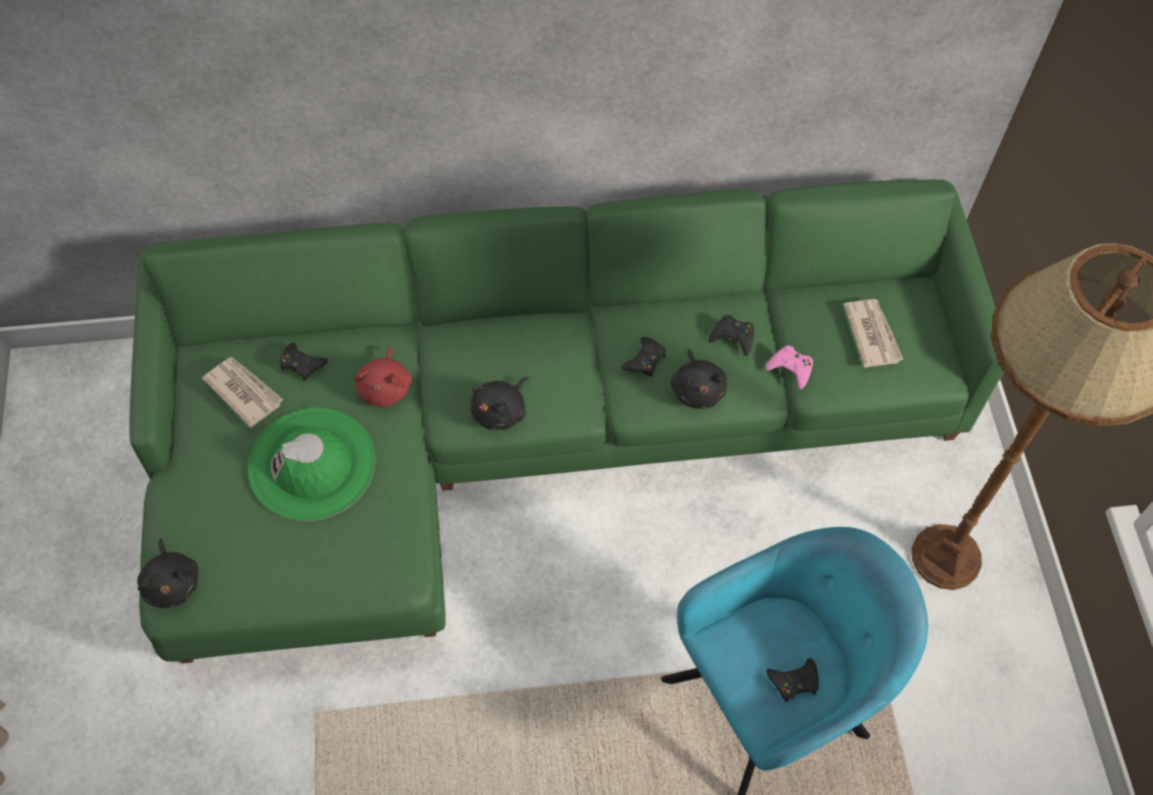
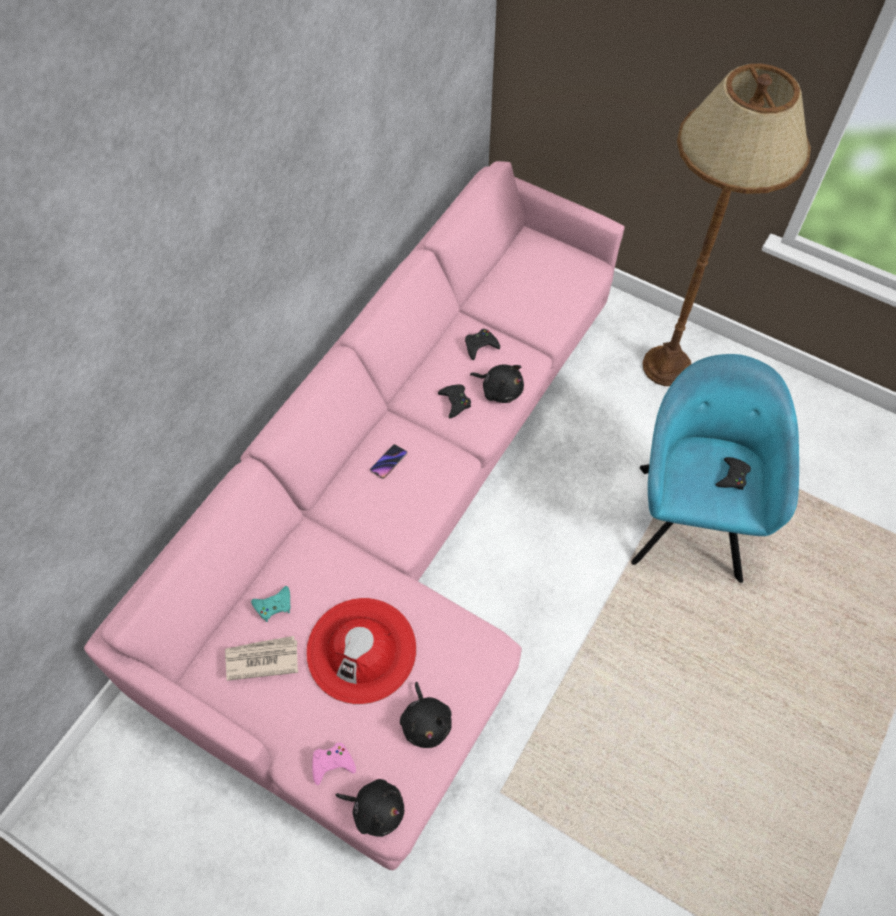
camera: 50 degrees left, 0 degrees up
green sofa [129,180,1004,663] -> pink sofa [84,161,625,870]
green hat [248,408,376,521] -> red hat [306,598,417,705]
black game controller [279,343,328,381] -> turquoise game controller [251,586,291,622]
red plush toy [355,347,412,407] -> none
black plush toy [470,377,529,430] -> black plush toy moved to [400,682,452,748]
pink game controller [766,345,813,389] -> pink game controller moved to [312,743,356,785]
newspaper [843,299,904,368] -> none
none -> phone [370,444,408,479]

